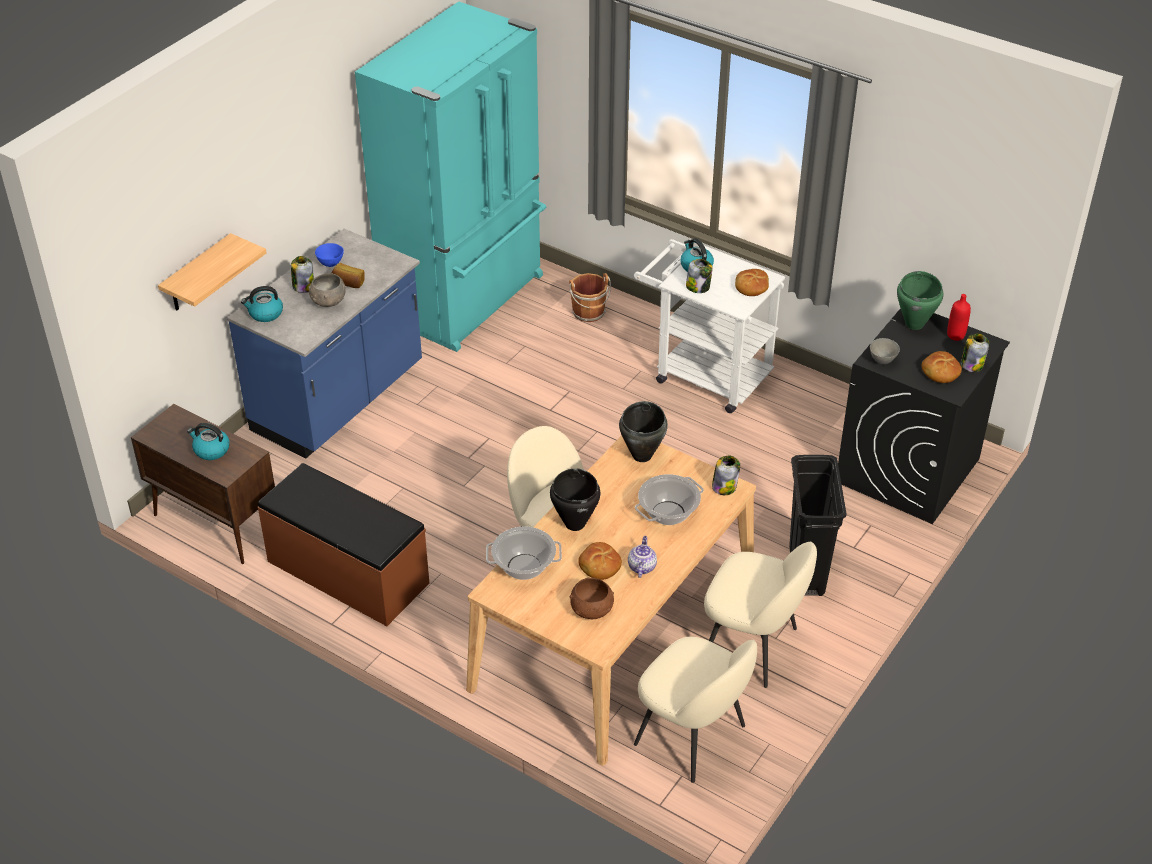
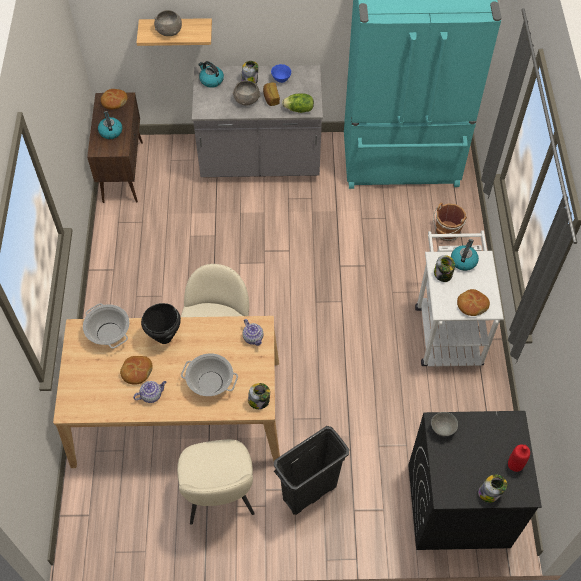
camera: 55 degrees right, 15 degrees up
blue counter [227,229,422,458] -> grey counter [192,65,323,177]
brown bench [258,463,429,626] -> none
brown bowl [570,578,614,619] -> none
black cooking pot [619,401,668,462] -> teapot [242,319,264,346]
beige chair [634,637,757,783] -> none
green cooking pot [897,271,944,330] -> none
bread [922,351,962,383] -> bread moved to [101,89,128,110]
none -> grey bowl [154,10,182,36]
none -> lettuce [282,93,314,113]

